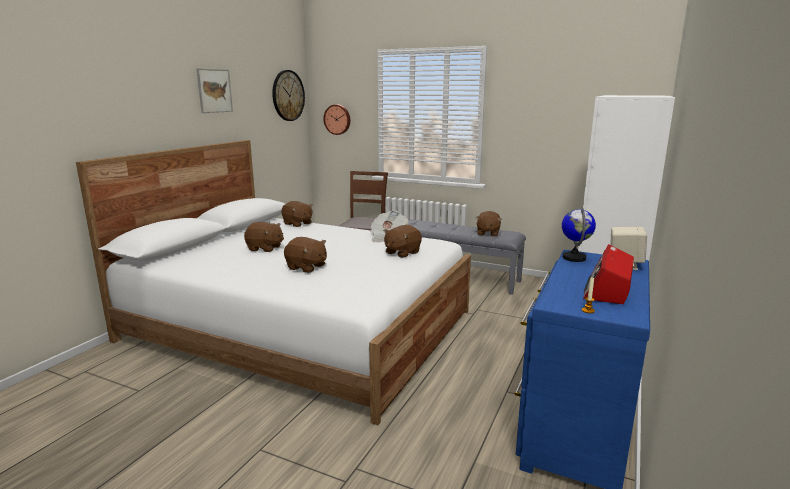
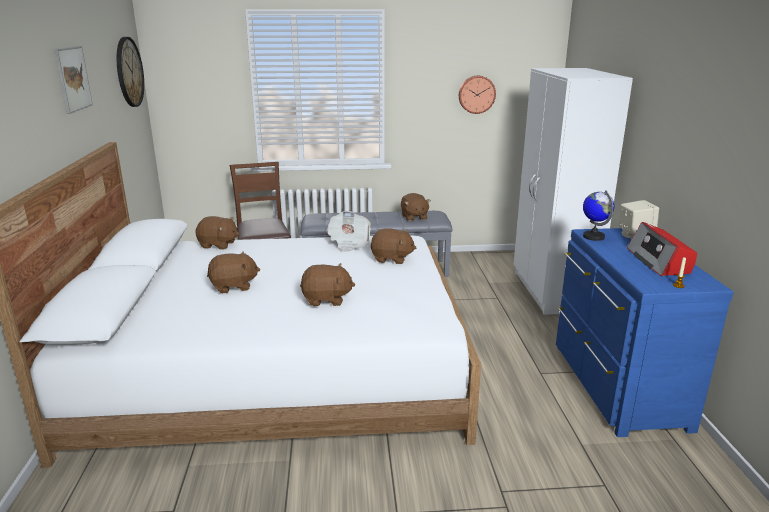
camera: 30 degrees left, 5 degrees up
wall clock [323,105,350,135] -> wall clock moved to [459,76,496,114]
brown plush toy [384,225,422,258] -> brown plush toy turned 90 degrees counterclockwise [371,228,417,264]

